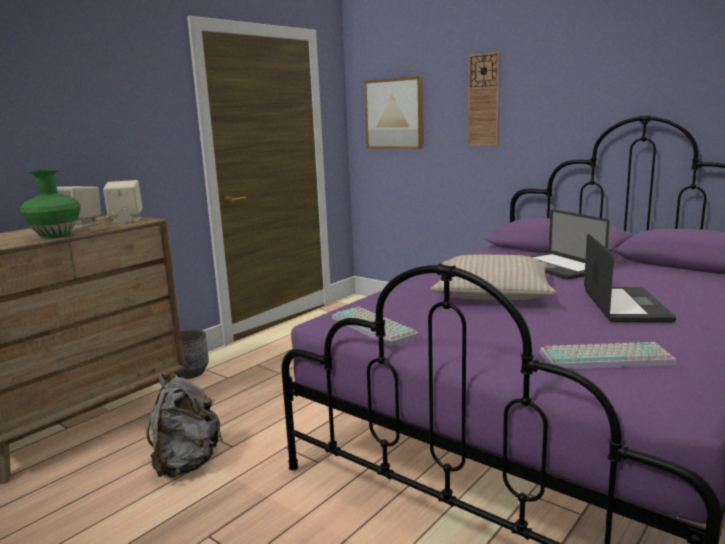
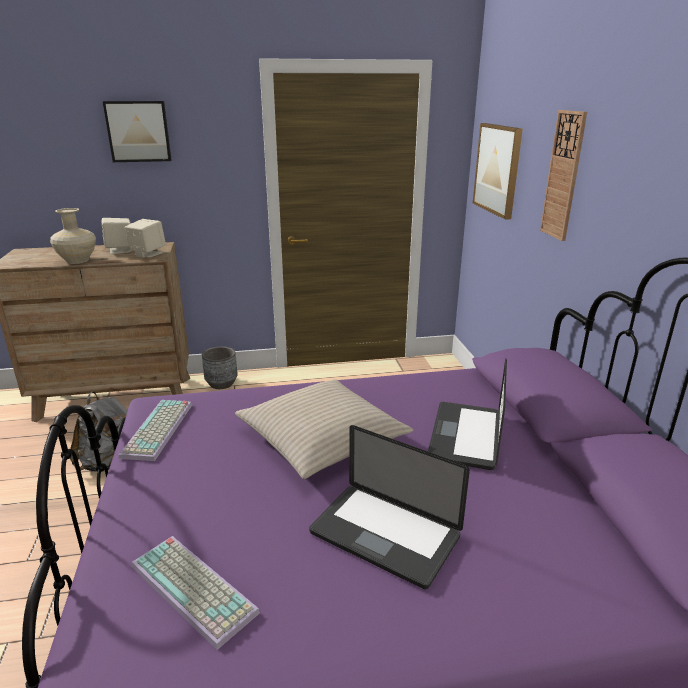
camera: 40 degrees right, 10 degrees up
green vase [20,169,80,239] -> beige vase [50,208,96,264]
laptop [584,234,676,322] -> laptop turned 75 degrees clockwise [309,425,470,589]
none -> picture [103,101,172,162]

